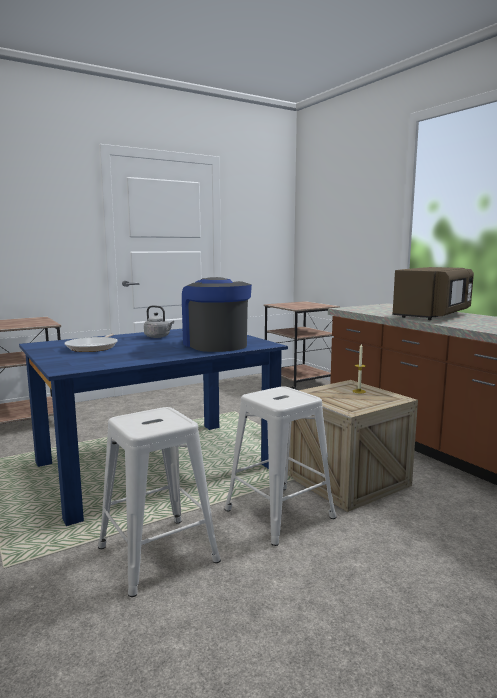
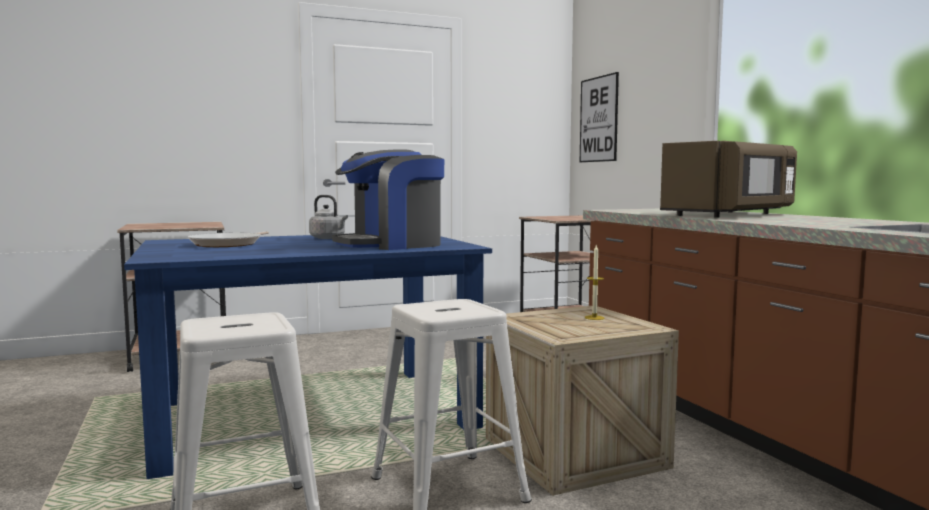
camera: 10 degrees right, 5 degrees down
coffee machine [182,277,252,352] -> coffee machine turned 105 degrees counterclockwise [332,150,444,250]
none -> picture [580,72,619,162]

